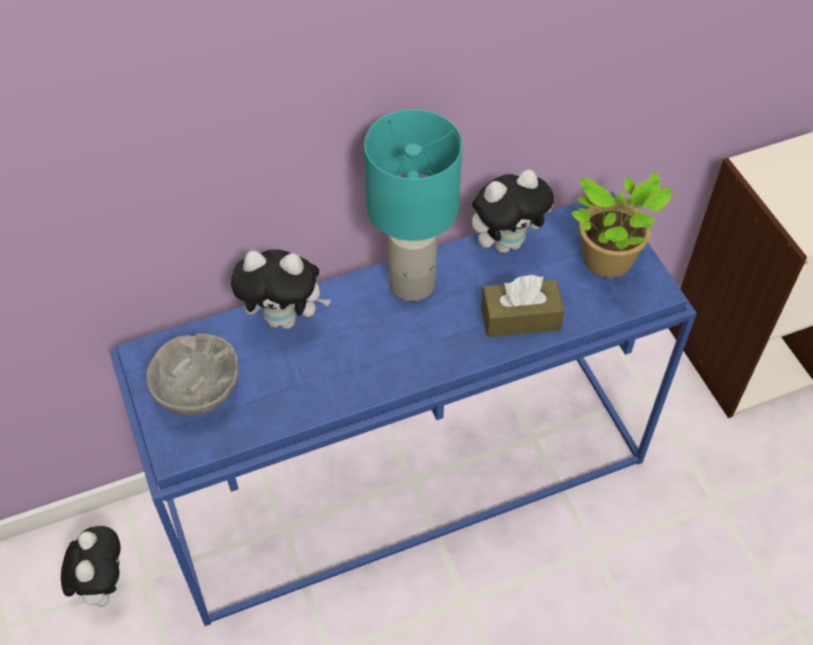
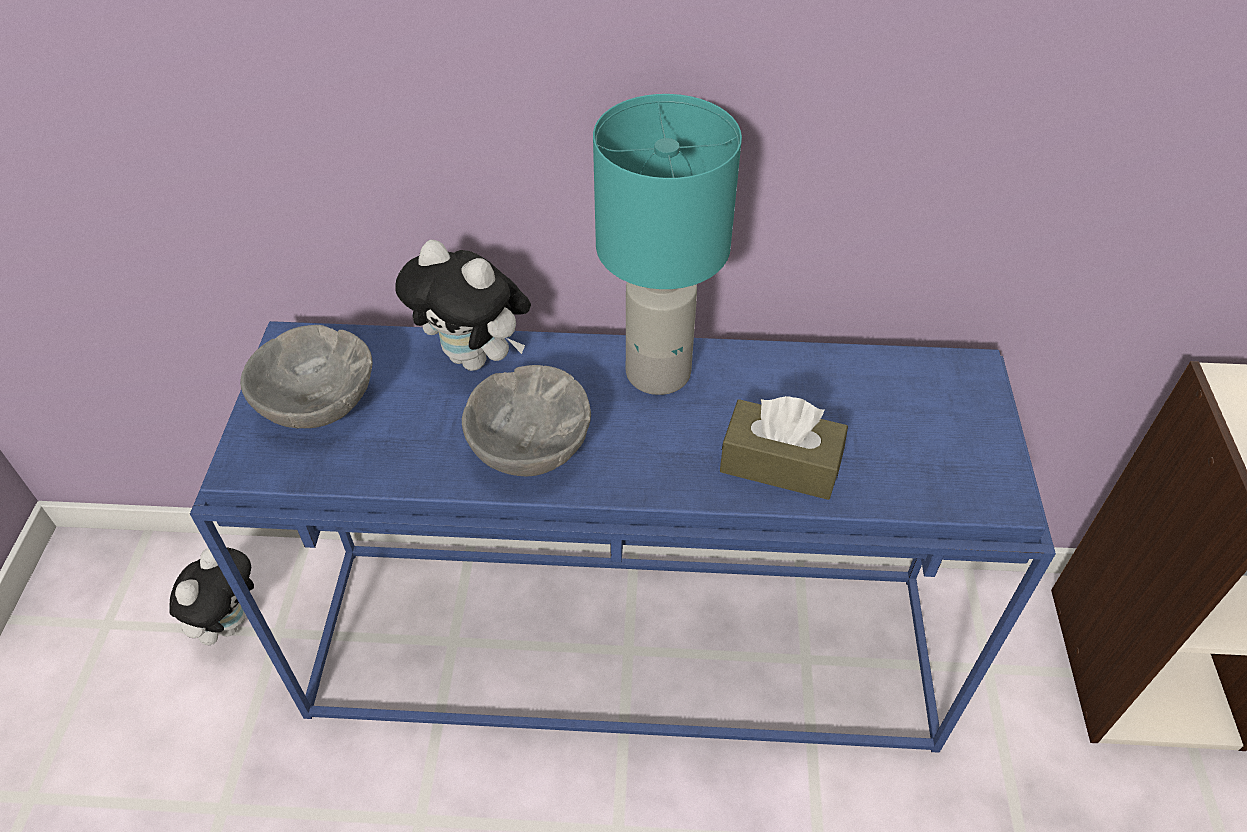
camera: 25 degrees right, 5 degrees down
plush toy [472,170,554,253] -> none
potted plant [571,172,674,278] -> none
none -> grey bowl [462,365,591,476]

